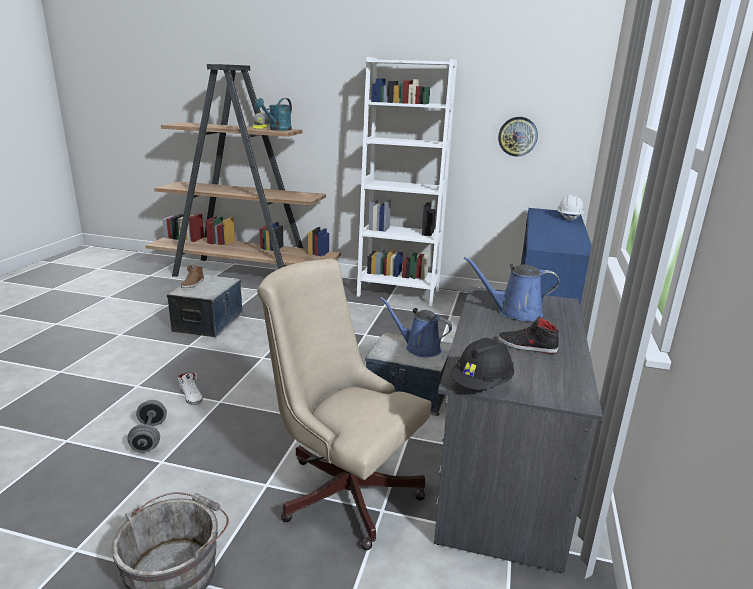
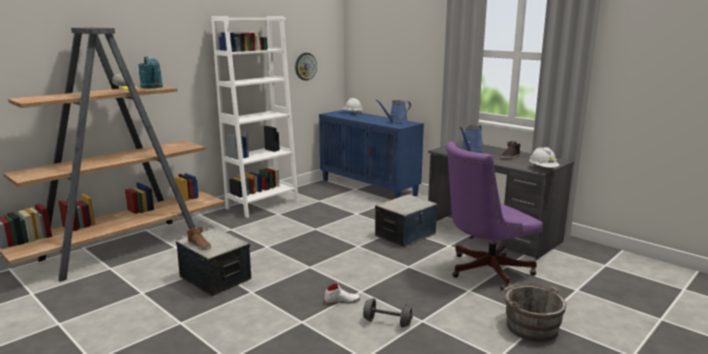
camera: 60 degrees left, 5 degrees down
beige office chair [257,259,431,550] -> purple office chair [446,142,543,290]
blue watering can [380,297,452,357] -> blue watering can moved to [376,100,411,124]
black hard hat [450,338,514,390] -> white hard hat [529,147,559,168]

